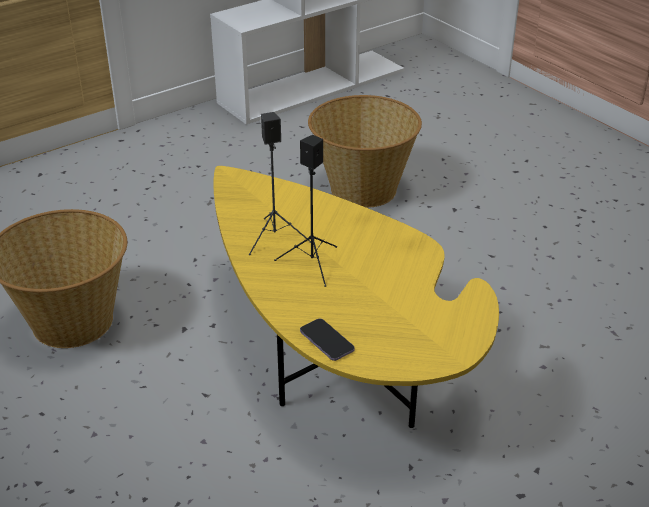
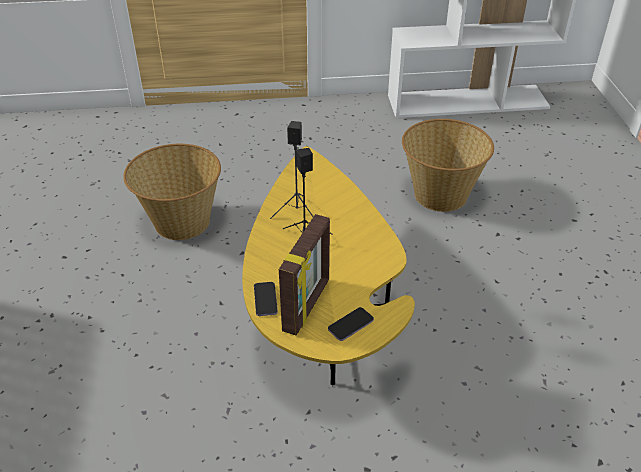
camera: 30 degrees right, 5 degrees up
none -> picture frame [279,214,330,335]
none -> phone [328,307,374,341]

